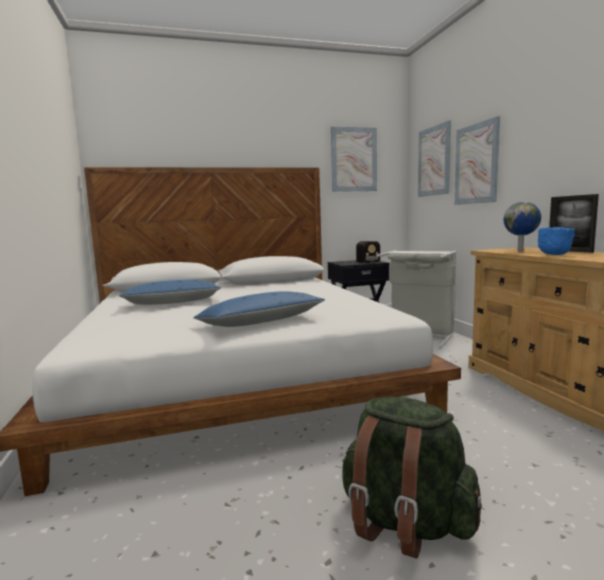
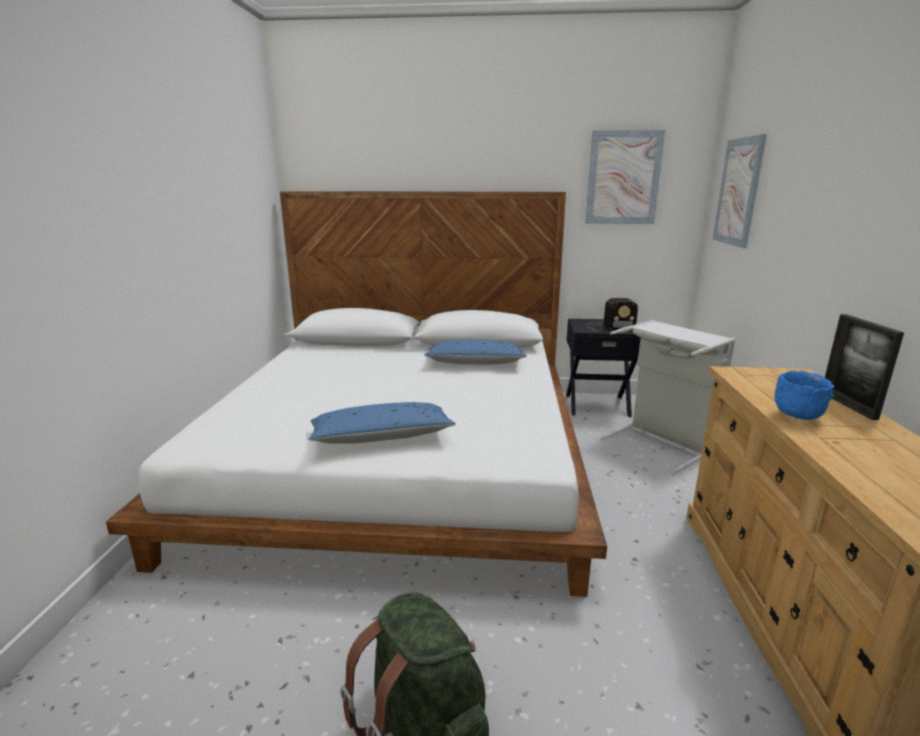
camera: 20 degrees right, 10 degrees up
blue pillow [119,280,221,305] -> blue pillow moved to [425,340,526,365]
picture [455,116,500,205] -> none
globe [504,202,541,251] -> none

